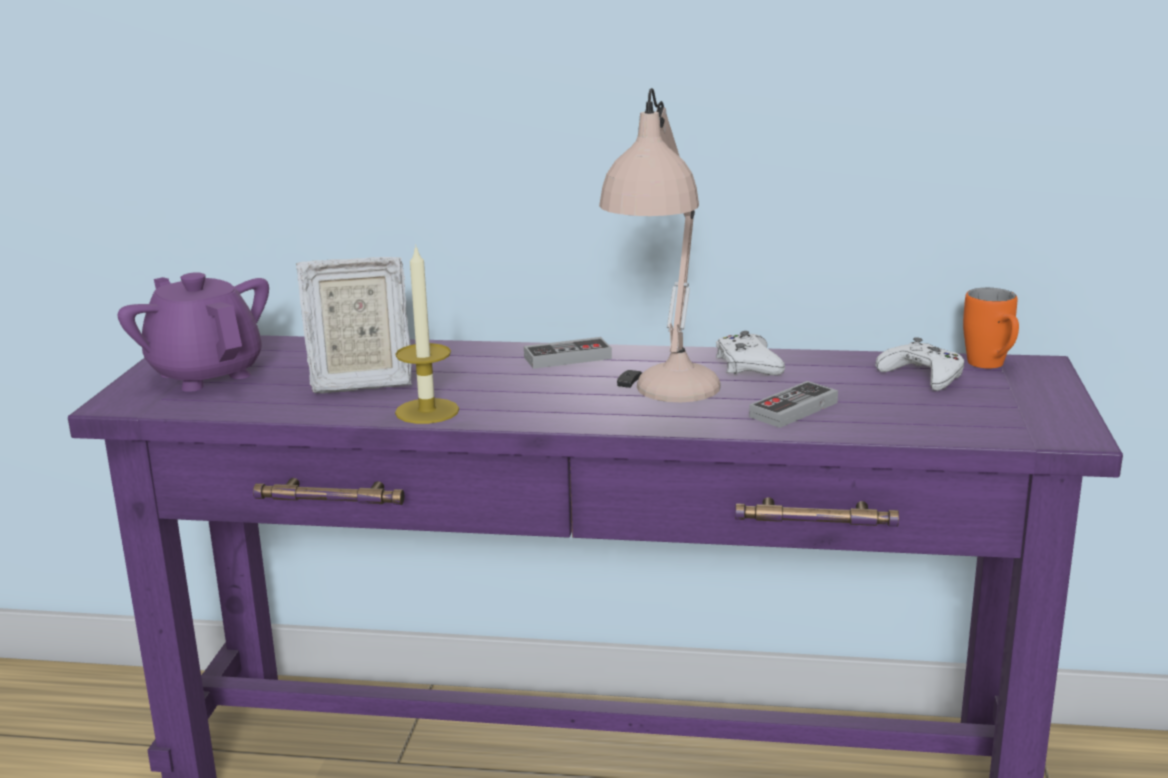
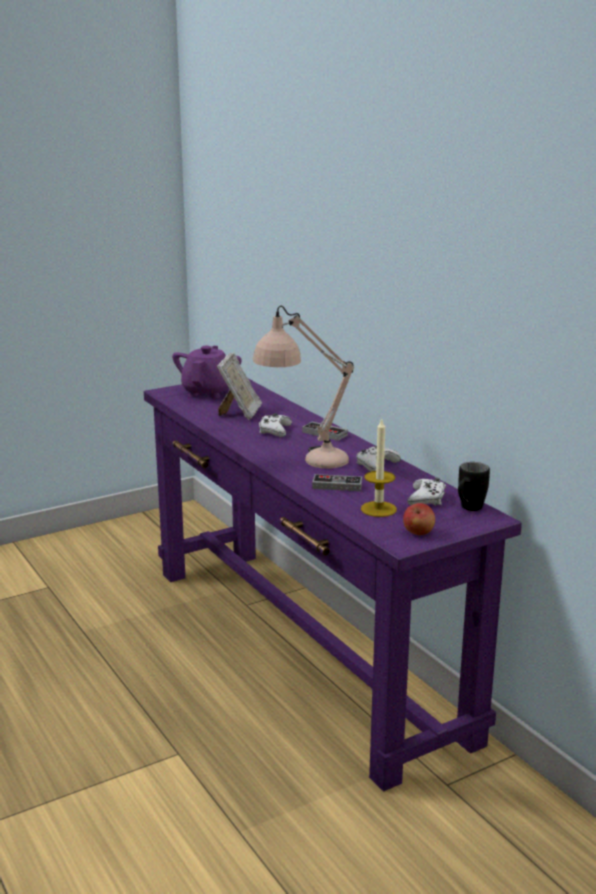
camera: 50 degrees right, 0 degrees up
picture frame [296,257,412,394] -> picture frame turned 120 degrees counterclockwise [217,353,262,420]
candle [395,244,459,424] -> candle moved to [361,418,397,517]
orange mug [963,288,1019,369] -> black mug [458,462,490,511]
none -> white game controller [259,413,292,437]
none -> apple [403,503,435,535]

